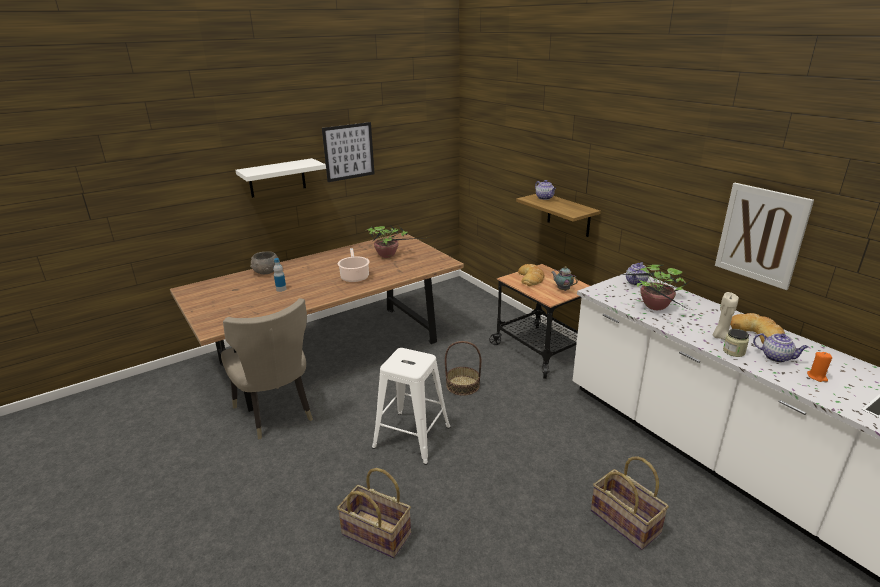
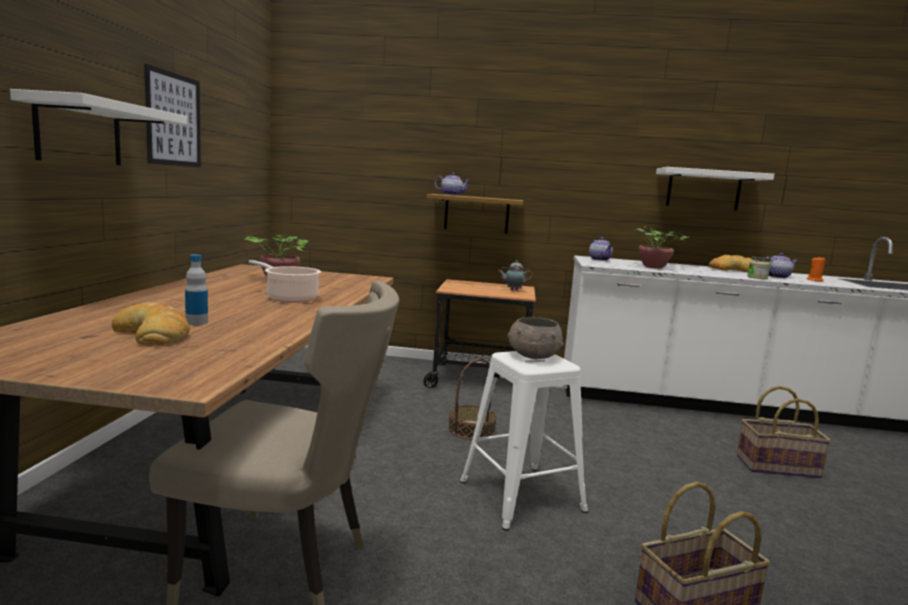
camera: 50 degrees left, 15 degrees down
grey bowl [250,251,280,274] -> grey bowl moved to [507,317,563,359]
bread [518,264,544,286] -> bread moved to [112,302,190,345]
beige candle [713,292,739,340] -> none
picture [715,183,814,290] -> white shelf [656,167,774,211]

